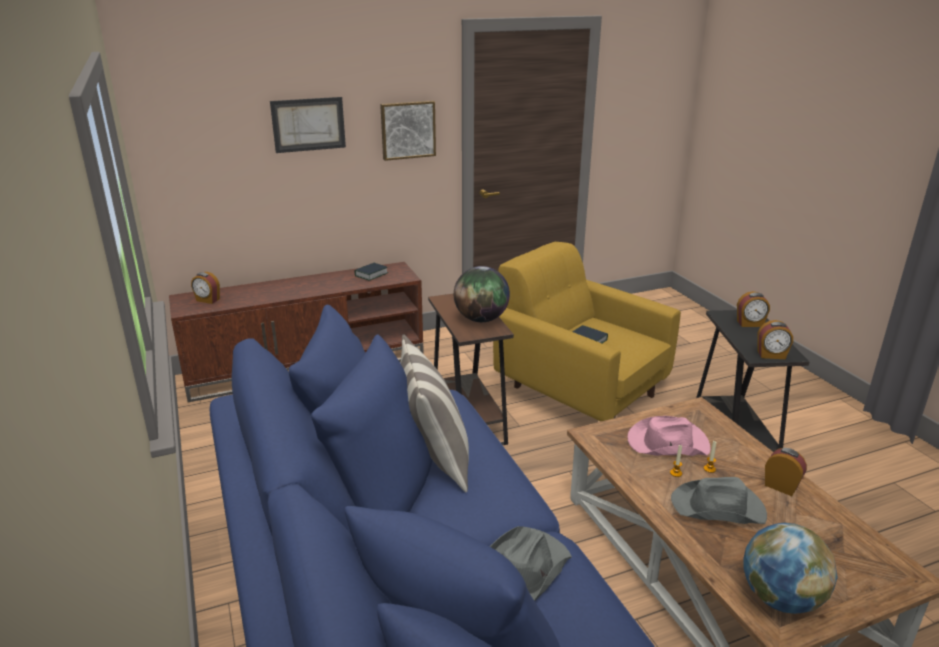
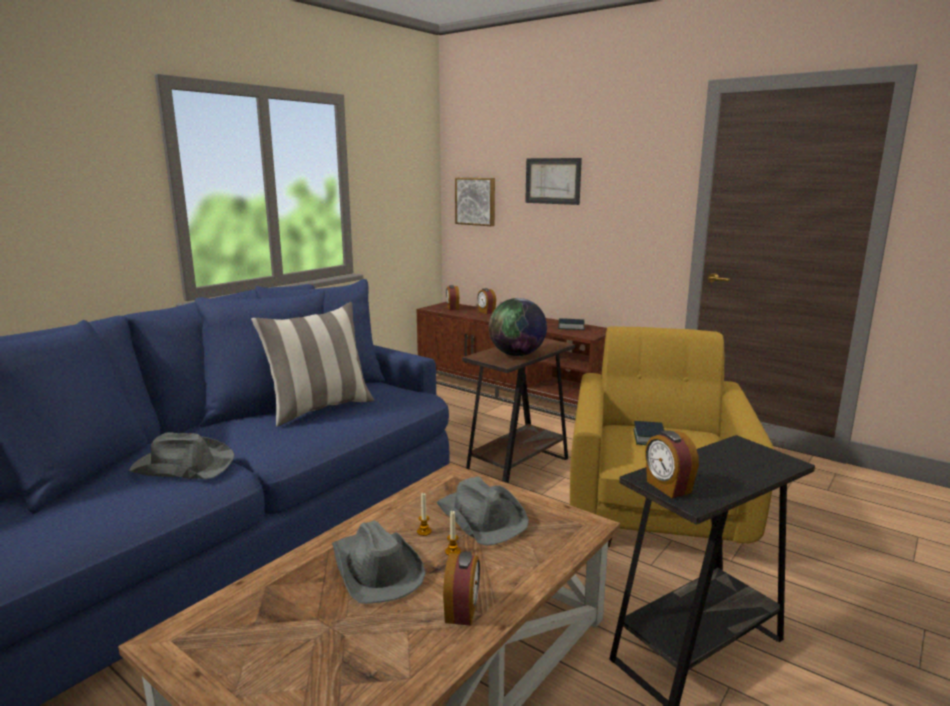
camera: 60 degrees right, 10 degrees down
picture [380,100,436,161] -> picture moved to [455,178,495,226]
pink hat [627,416,711,456] -> grey hat [436,476,529,546]
alarm clock [737,291,770,327] -> alarm clock moved to [477,288,496,314]
globe [744,523,838,614] -> none

